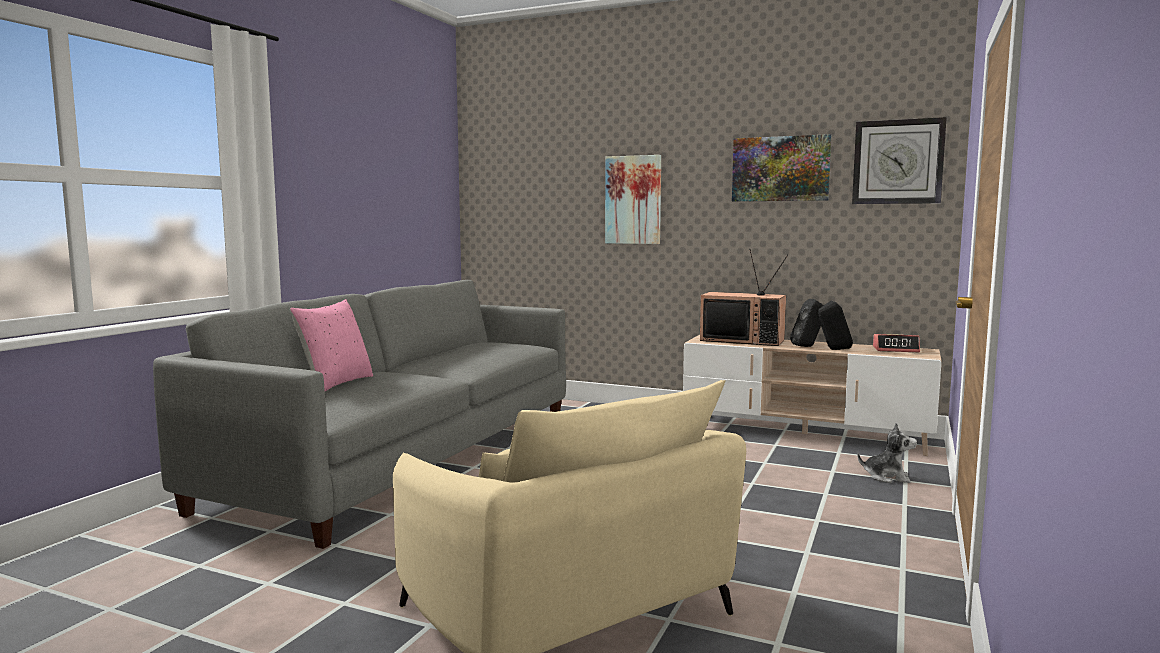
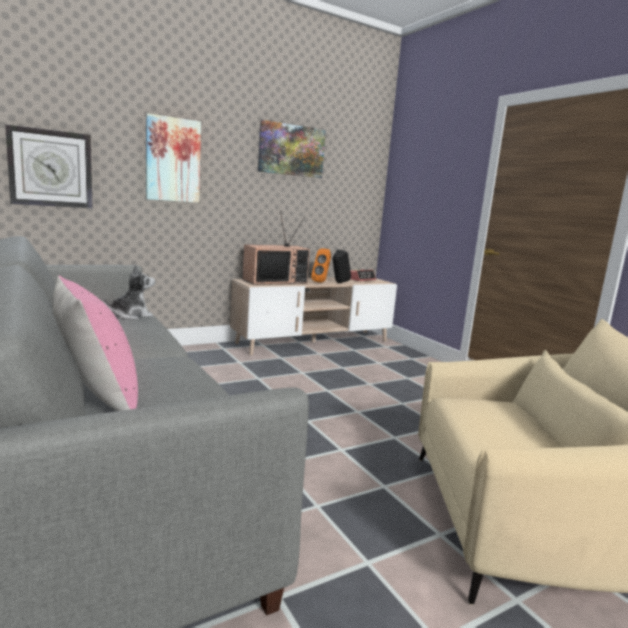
camera: 55 degrees left, 5 degrees up
black speaker [790,299,823,347] -> orange speaker [311,248,331,283]
wall clock [852,117,947,204] -> wall clock moved to [5,124,93,208]
plush toy [857,422,917,483] -> plush toy moved to [103,265,155,319]

